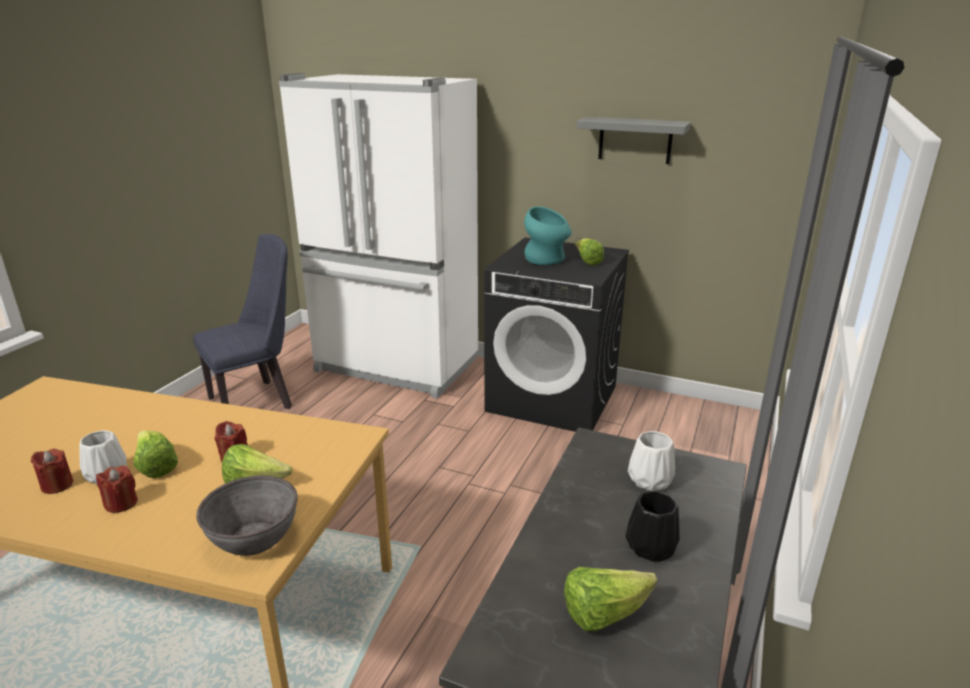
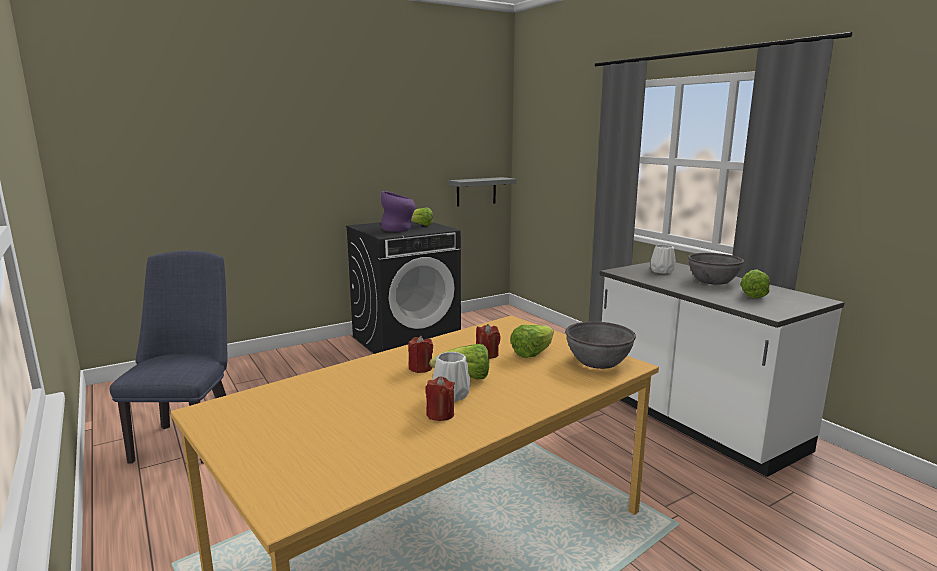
camera: 55 degrees left, 10 degrees down
red candle [96,465,138,513] -> red candle moved to [408,336,433,373]
white fridge [279,73,478,398] -> none
turquoise vase [524,206,572,265] -> purple vase [381,191,416,232]
grey shelf [576,116,691,164] -> grey shelf moved to [448,177,516,207]
black vase [626,491,680,562] -> grey bowl [688,253,744,285]

